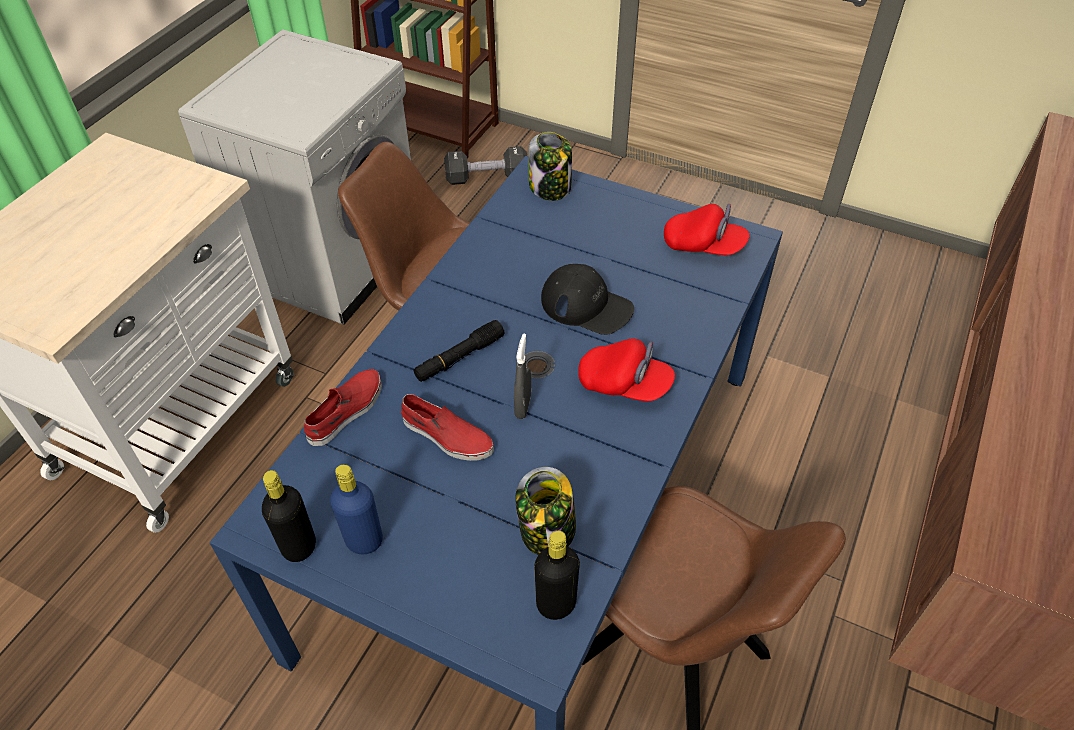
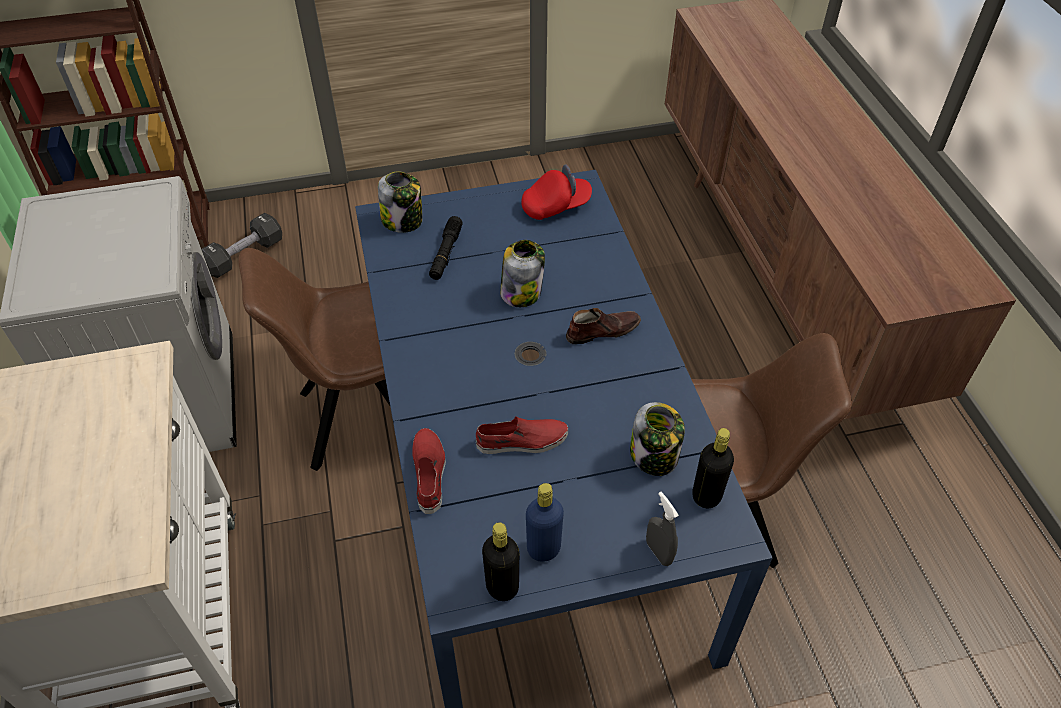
camera: 40 degrees left, 0 degrees up
black flashlight [414,320,504,382] -> black flashlight moved to [429,216,462,280]
grey spray bottle [514,334,531,419] -> grey spray bottle moved to [646,492,679,566]
black cap [541,263,634,335] -> jar [500,240,545,307]
red cap [578,338,675,401] -> brown shoe [566,308,641,344]

